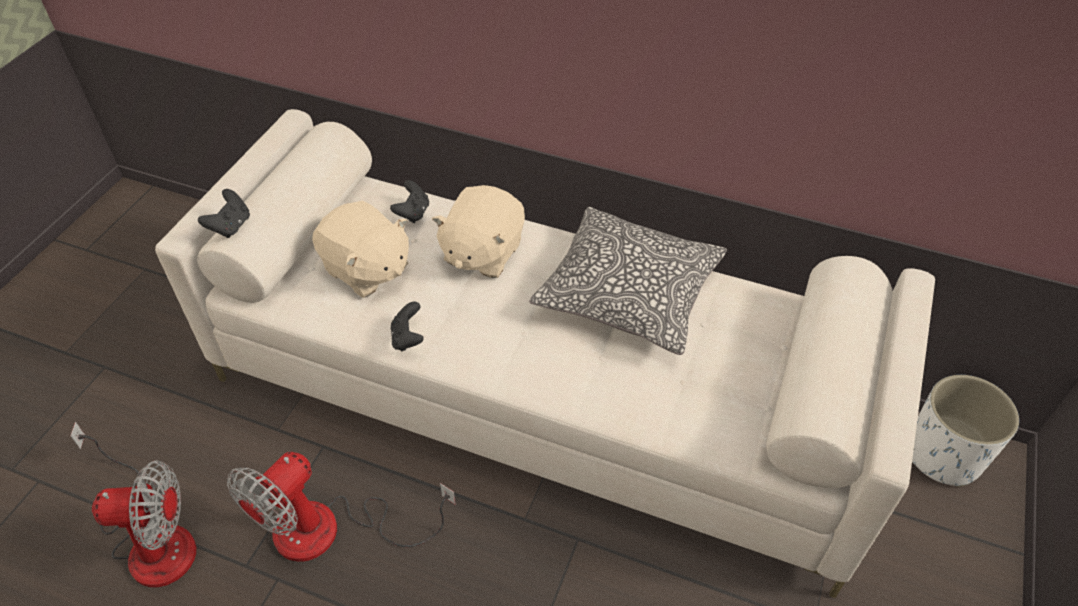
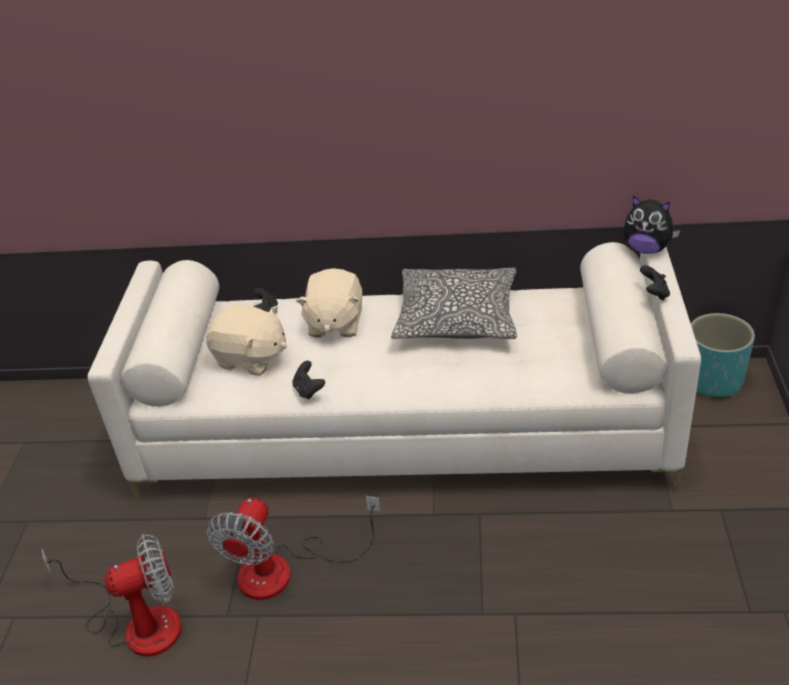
camera: 15 degrees left, 10 degrees down
black game controller [198,189,250,238] -> black game controller moved to [640,265,670,300]
white planter [912,375,1019,487] -> turquoise planter [691,313,755,397]
none -> plush toy [624,196,680,254]

